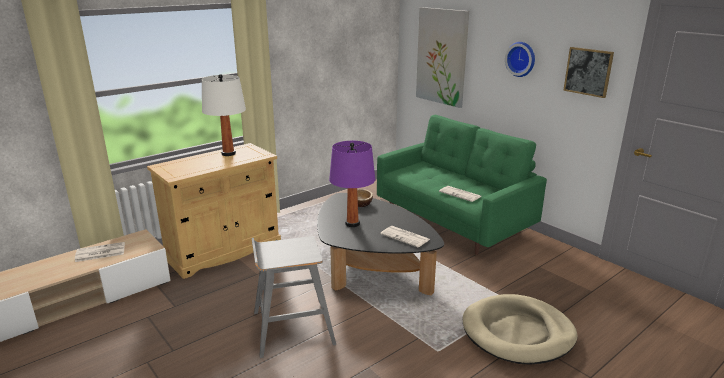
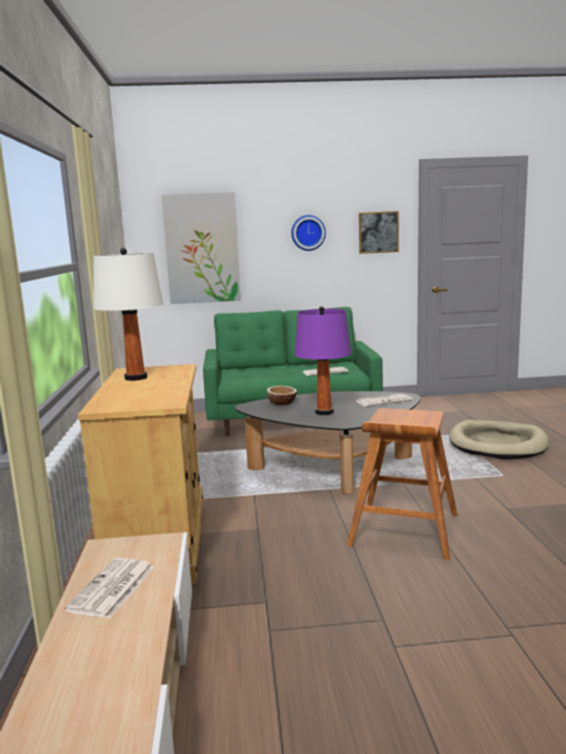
camera: 55 degrees left, 10 degrees down
grey stool [252,236,336,358] -> brown stool [347,408,457,560]

